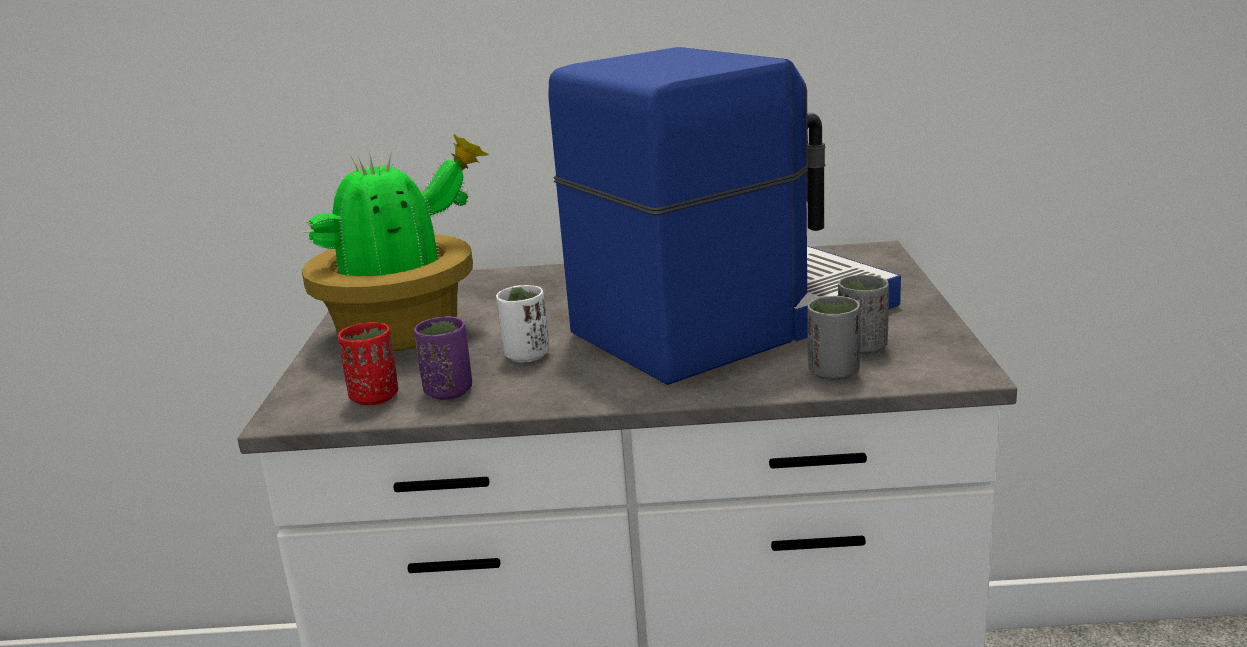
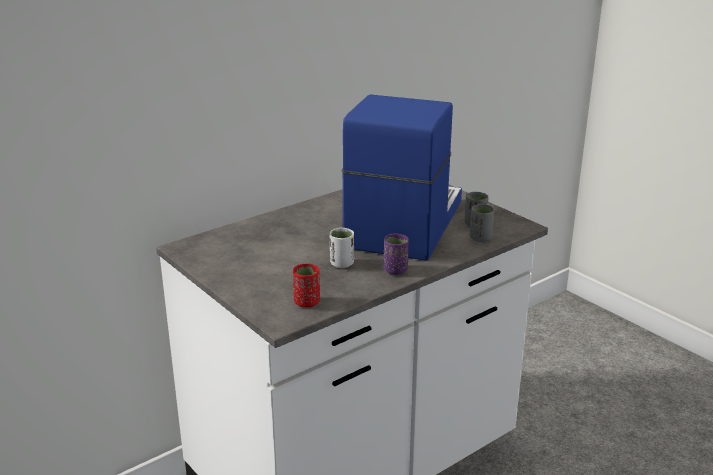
camera: 40 degrees left, 5 degrees up
potted plant [301,134,489,351] -> none
purple cup [414,316,472,400] -> purple cup moved to [384,234,409,275]

